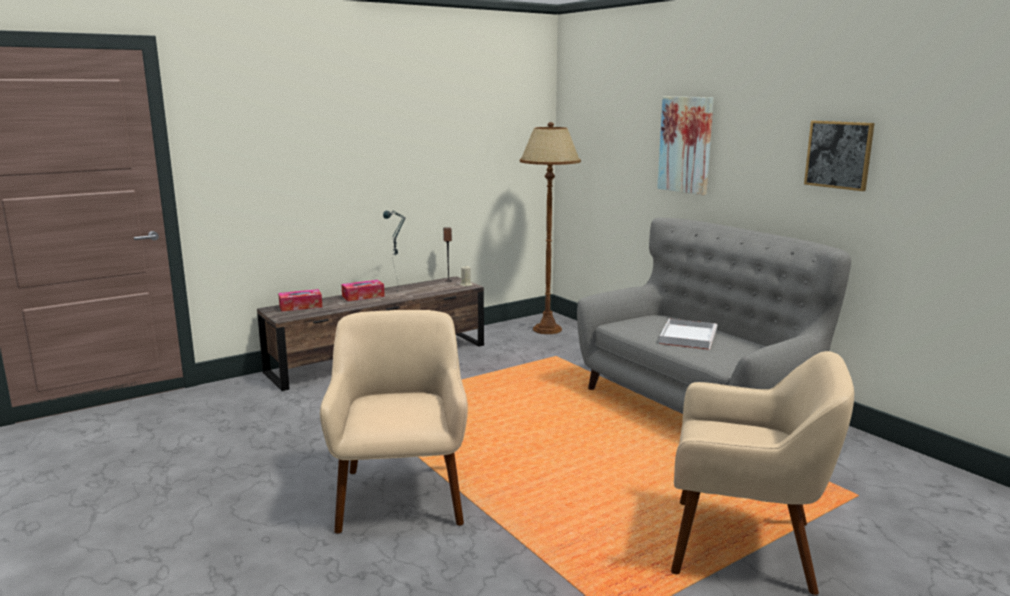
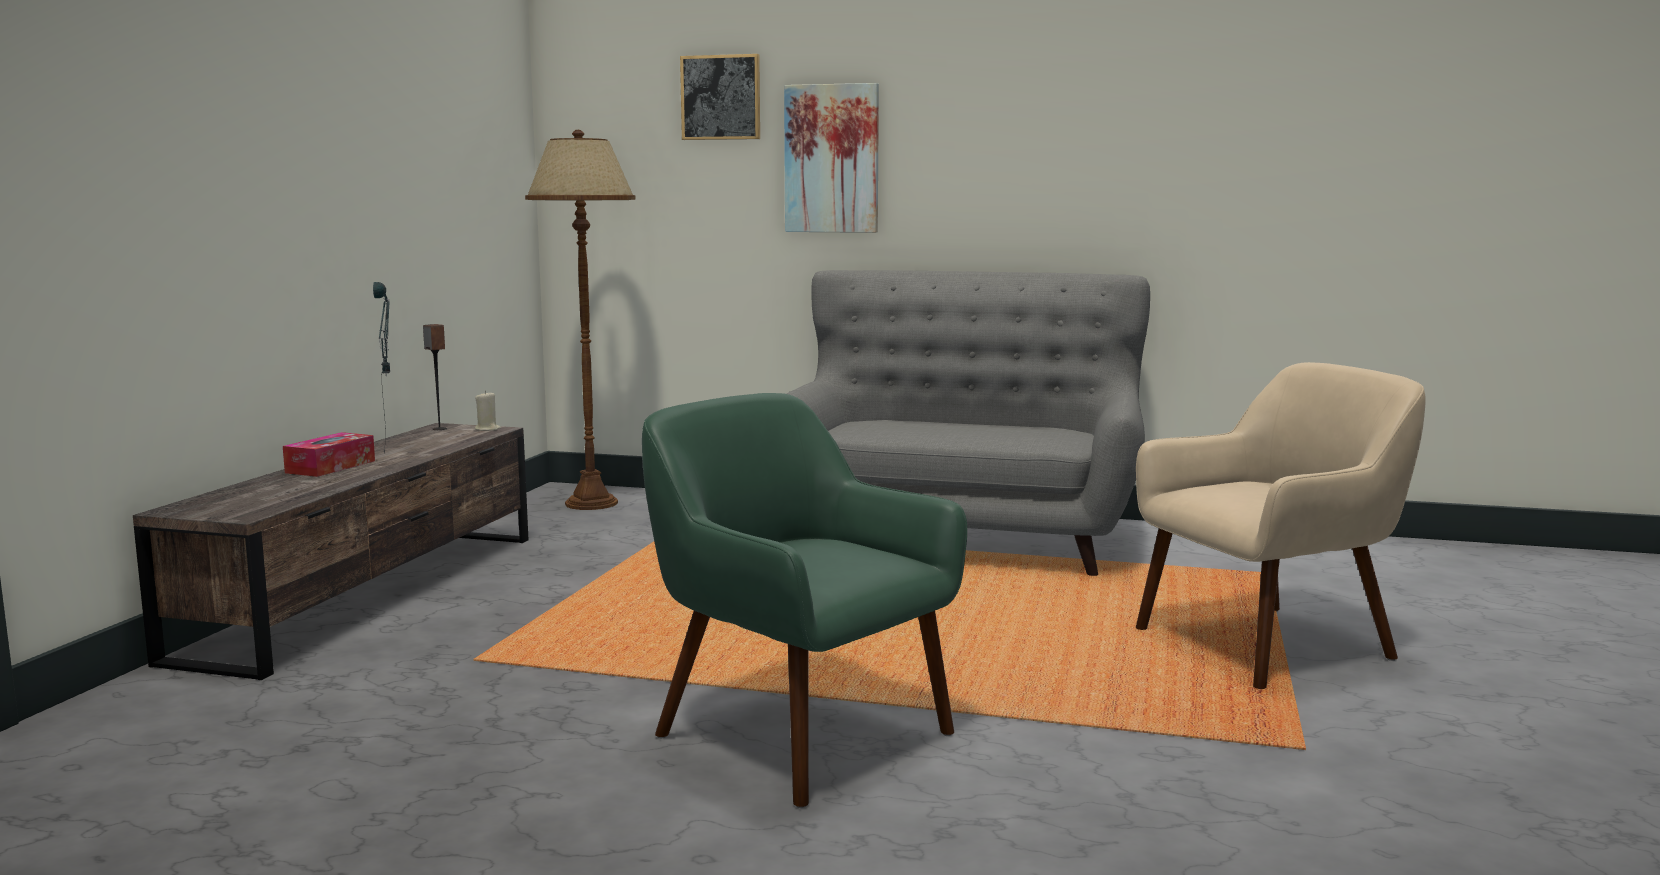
camera: 40 degrees left, 5 degrees down
tissue box [278,289,322,312] -> none
beige armchair [320,310,468,534] -> green armchair [642,393,967,808]
white tray [659,319,718,350] -> none
picture [804,121,874,191] -> picture moved to [680,54,760,140]

